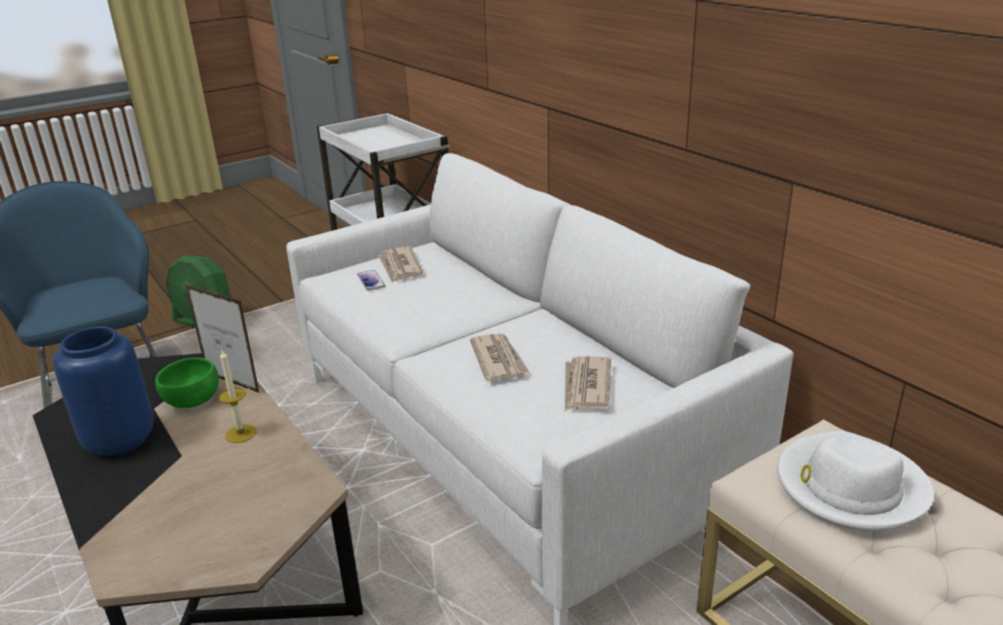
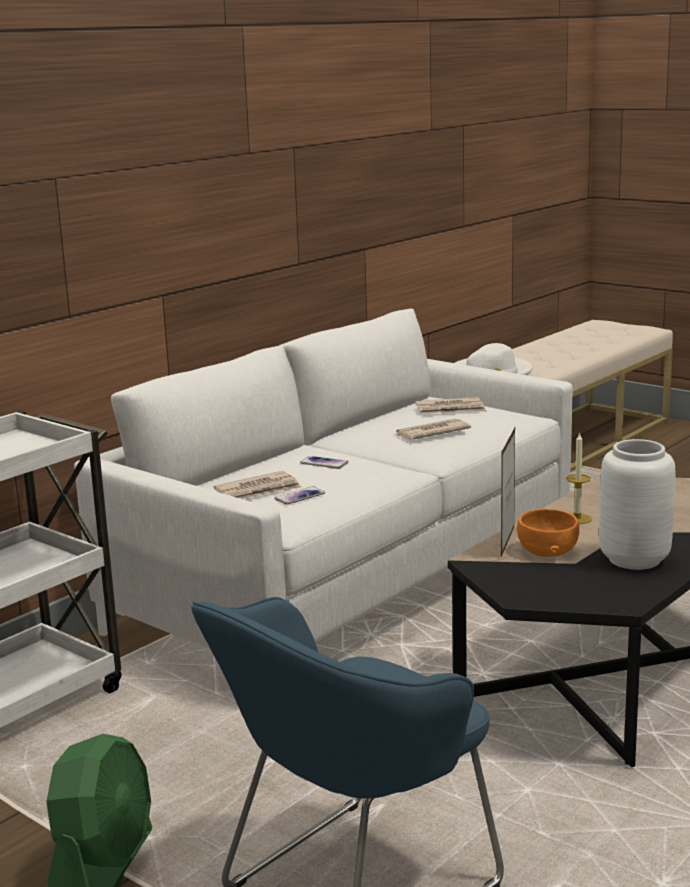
camera: 105 degrees left, 10 degrees down
blue vase [53,326,154,457] -> white vase [599,439,675,570]
green bowl [155,358,219,408] -> orange bowl [517,509,579,557]
none -> phone [300,456,348,469]

